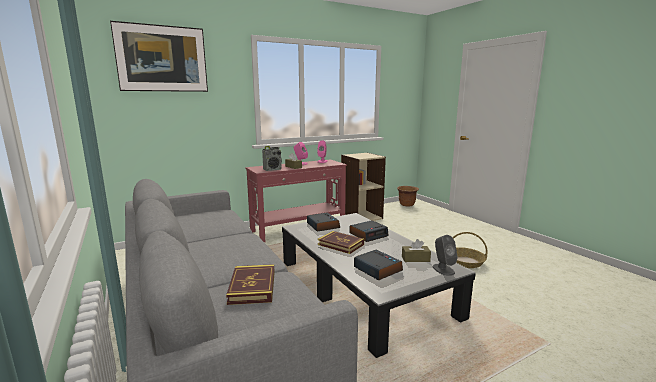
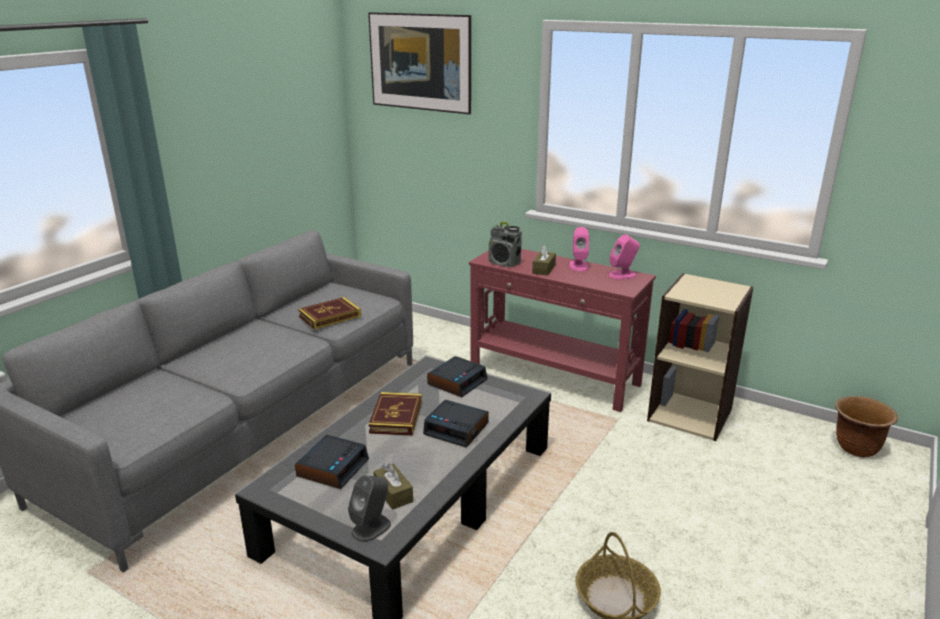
camera: 60 degrees right, 10 degrees up
book [226,264,275,305] -> book moved to [298,297,361,330]

